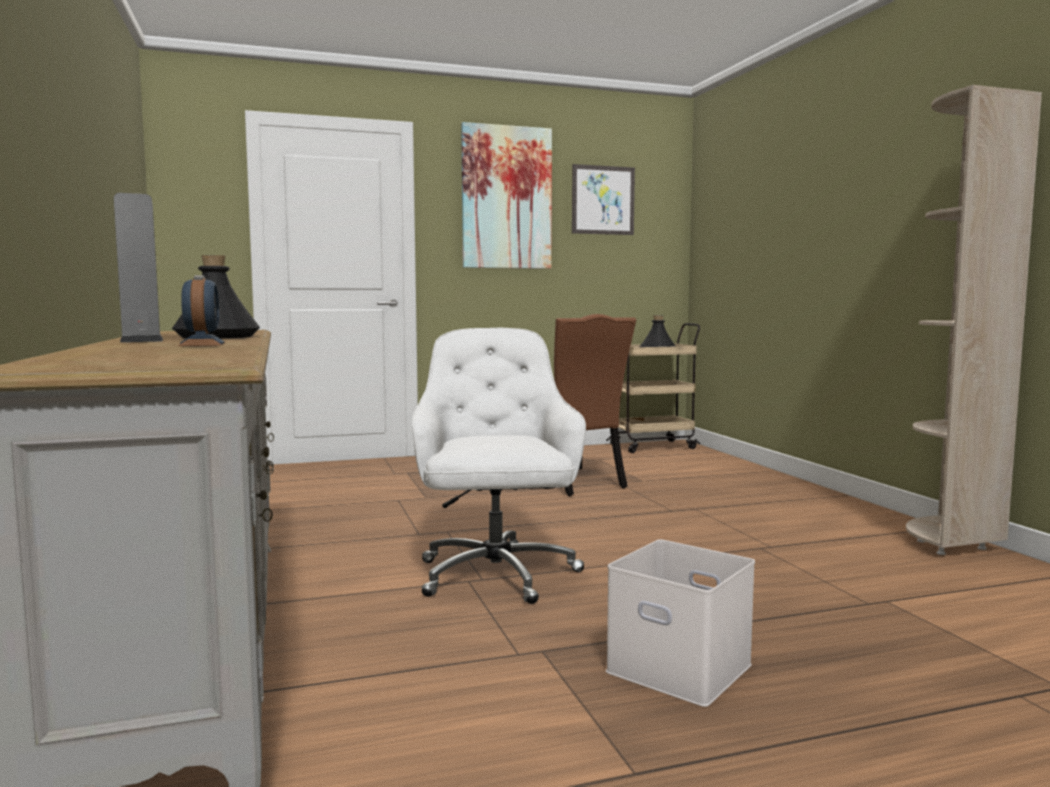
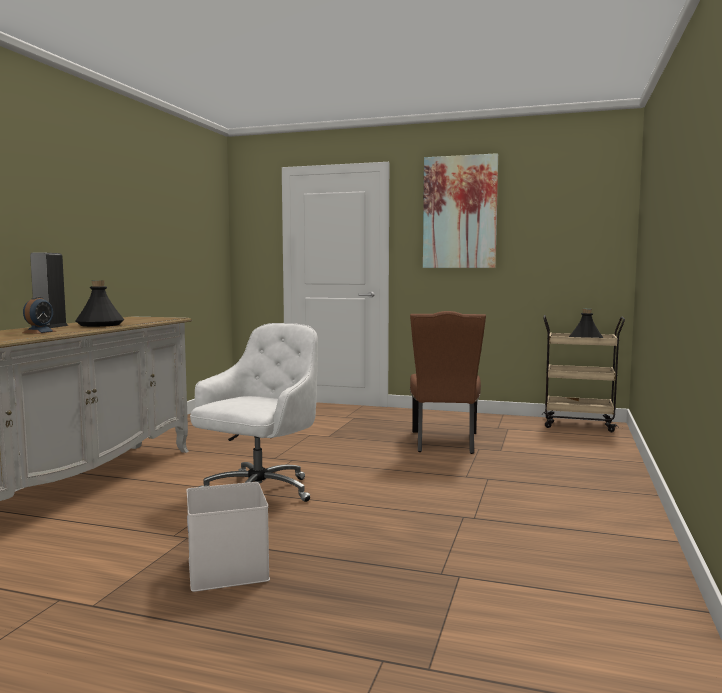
camera: 35 degrees right, 0 degrees up
picture [572,164,635,235] -> none
beige bookcase [906,85,1042,555] -> none

